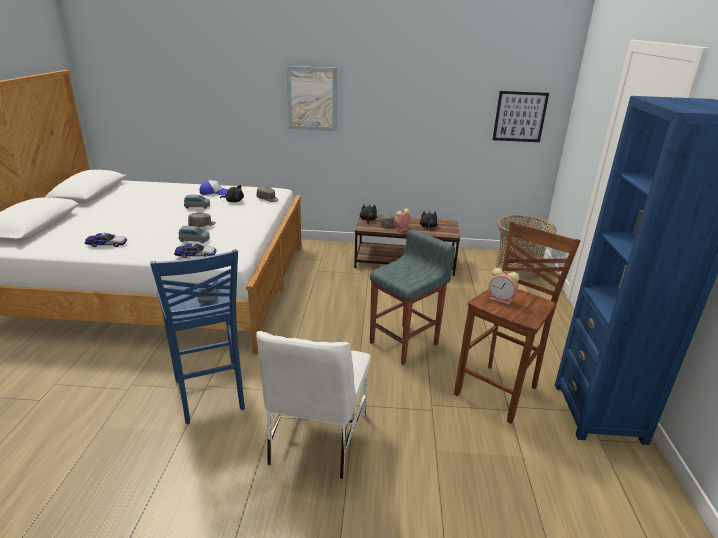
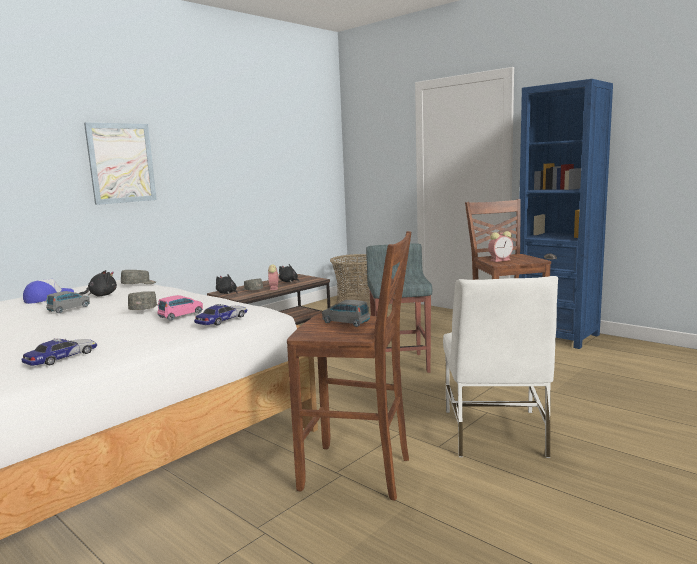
camera: 50 degrees left, 15 degrees down
blue stool [150,249,245,424] -> brown stool [287,231,411,501]
grey toy car [178,226,210,243] -> pink toy car [157,295,203,320]
white chair [256,331,371,480] -> white chair turned 45 degrees clockwise [443,276,558,458]
picture [492,91,549,142] -> none

